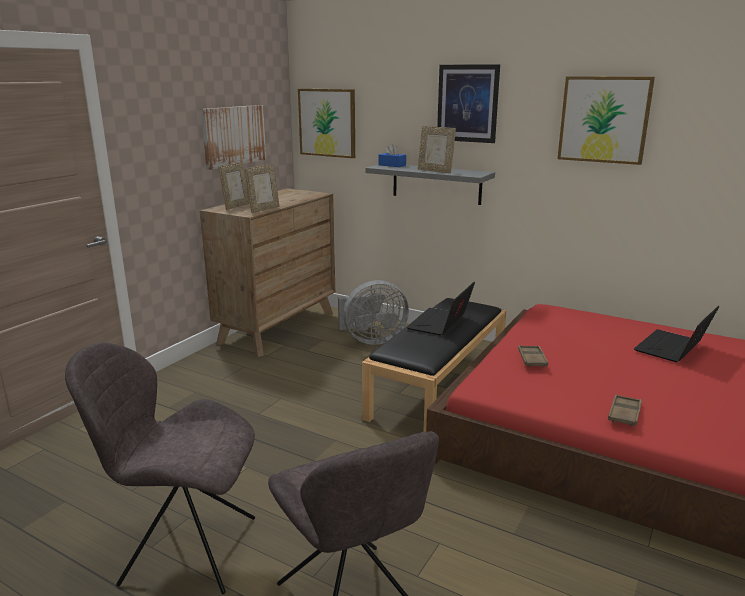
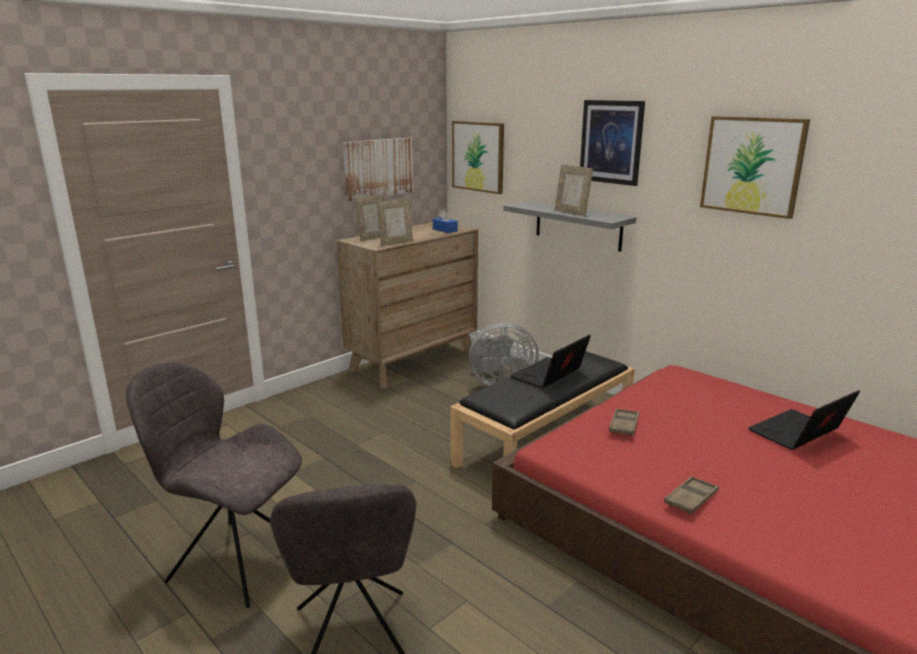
camera: 15 degrees right, 0 degrees up
blue tissue box [379,144,406,167] -> blue tissue box moved to [433,210,458,233]

